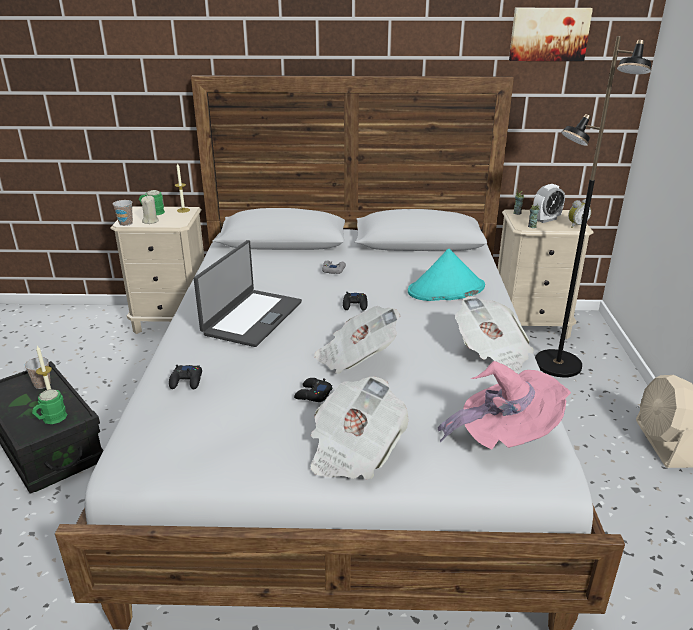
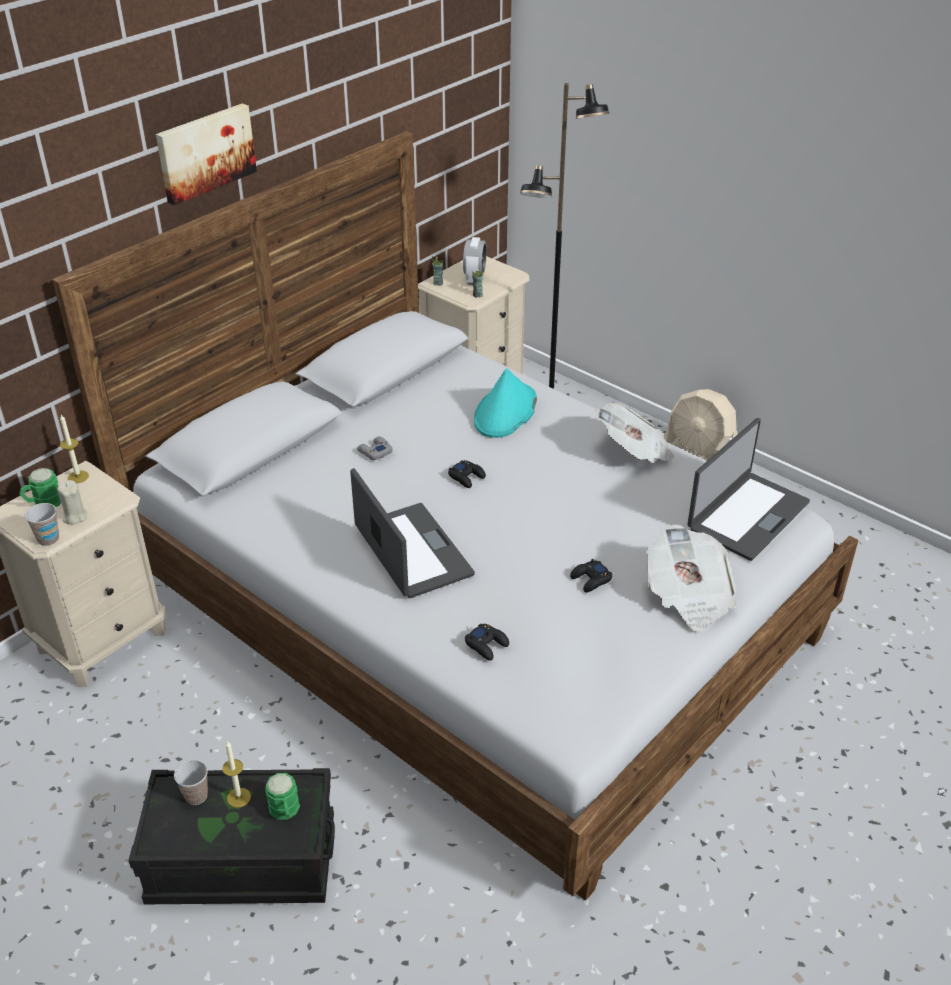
camera: 50 degrees left, 10 degrees up
newspaper [314,306,400,374] -> none
pink hat [438,361,571,449] -> laptop [687,418,810,561]
picture [509,8,593,61] -> picture moved to [156,103,257,205]
alarm clock [568,199,591,228] -> none

